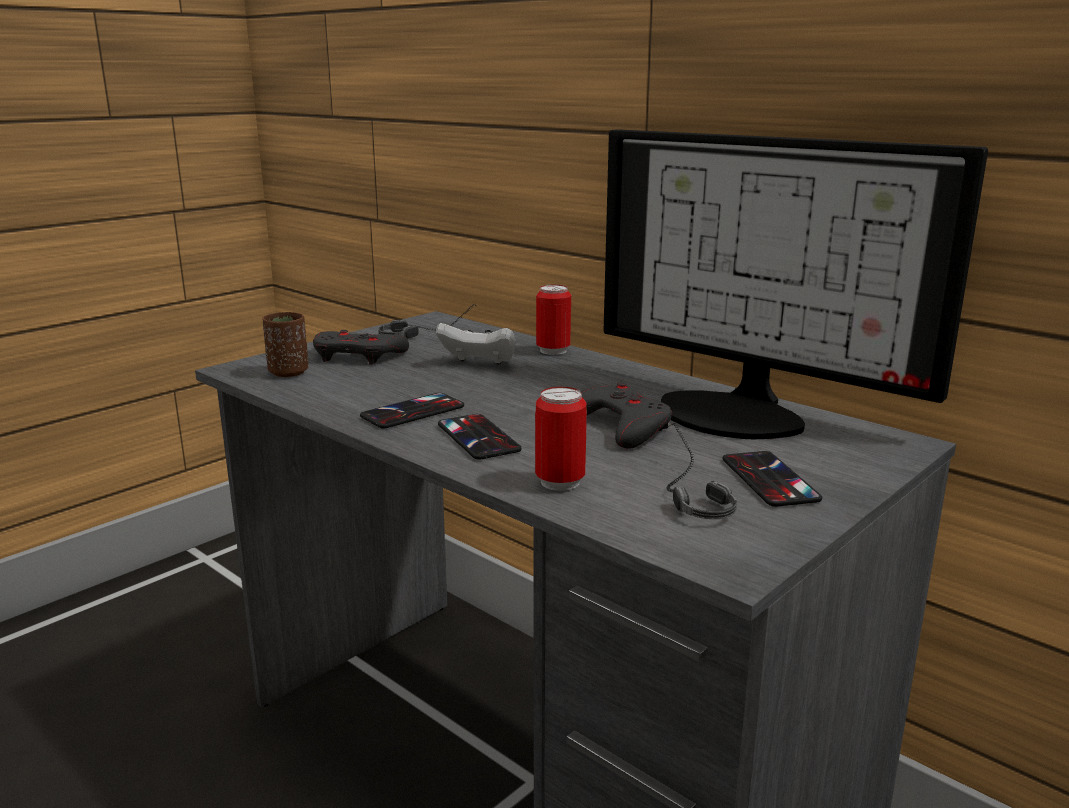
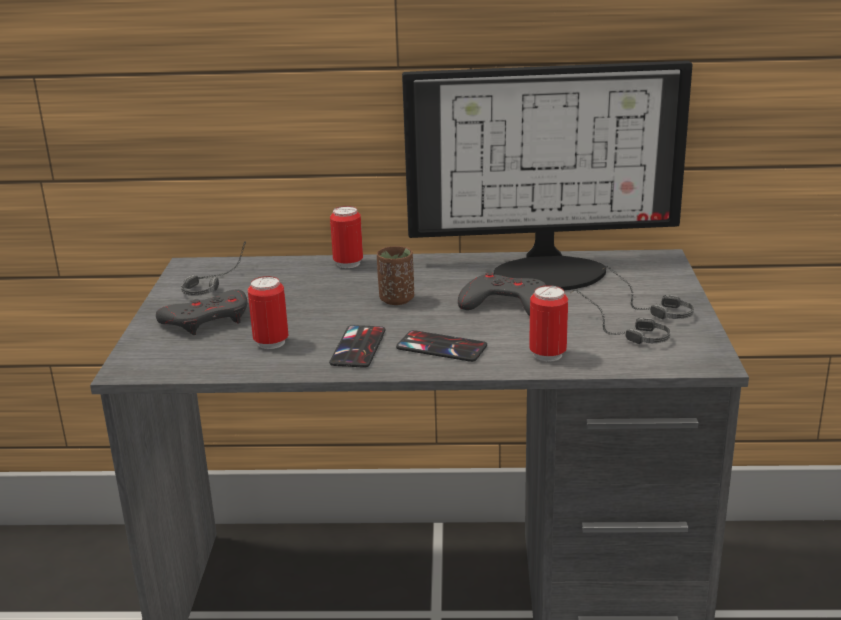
camera: 40 degrees left, 5 degrees up
brown cup [262,312,308,377] -> brown cup moved to [377,246,414,305]
white game controller [436,323,516,365] -> none
phone [722,451,822,507] -> headphones [603,266,694,319]
none -> can [248,276,288,349]

